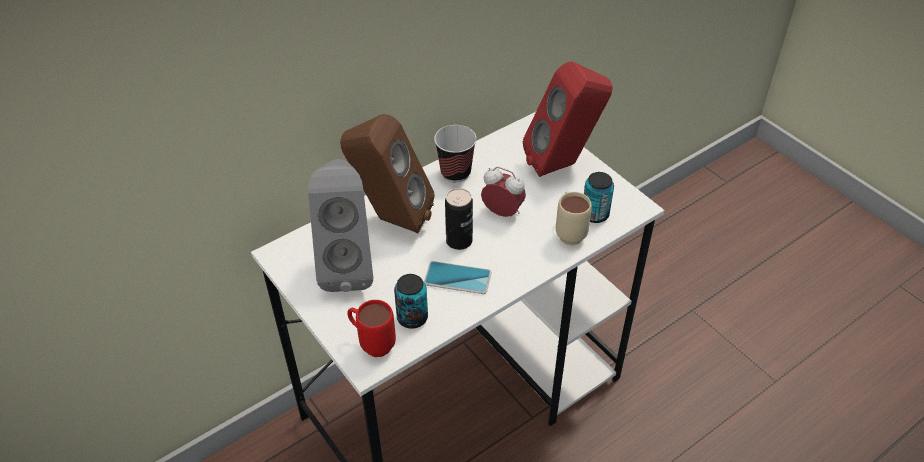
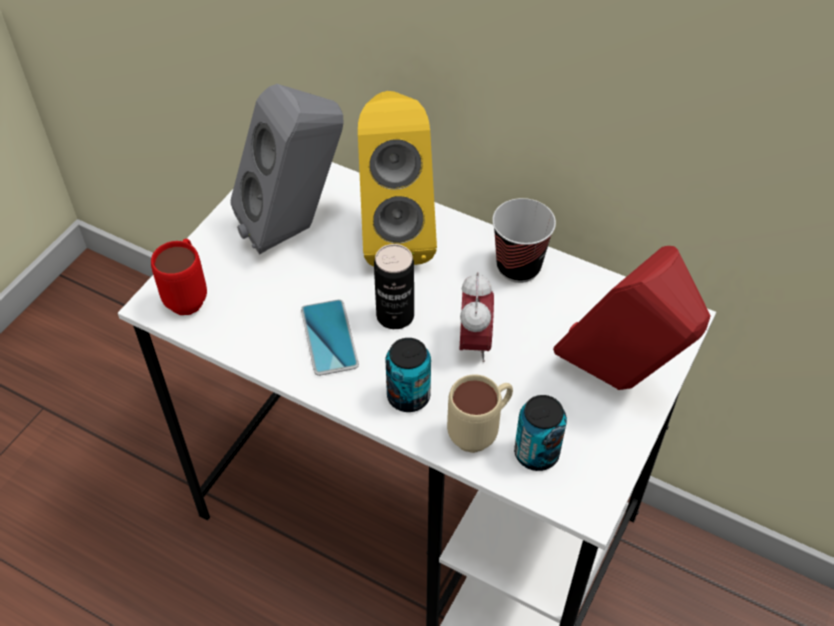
camera: 65 degrees right, 5 degrees up
brown speaker [340,114,435,233] -> yellow speaker [358,91,437,266]
can [394,274,428,329] -> can moved to [385,338,431,412]

